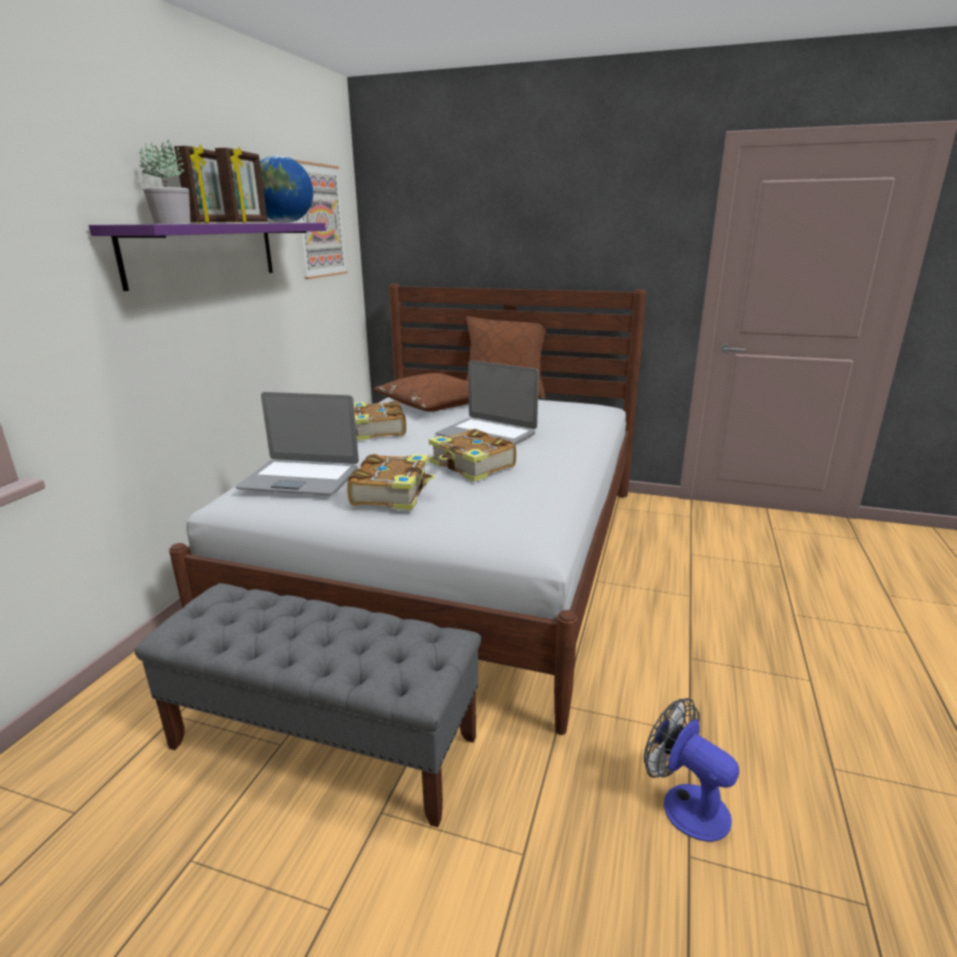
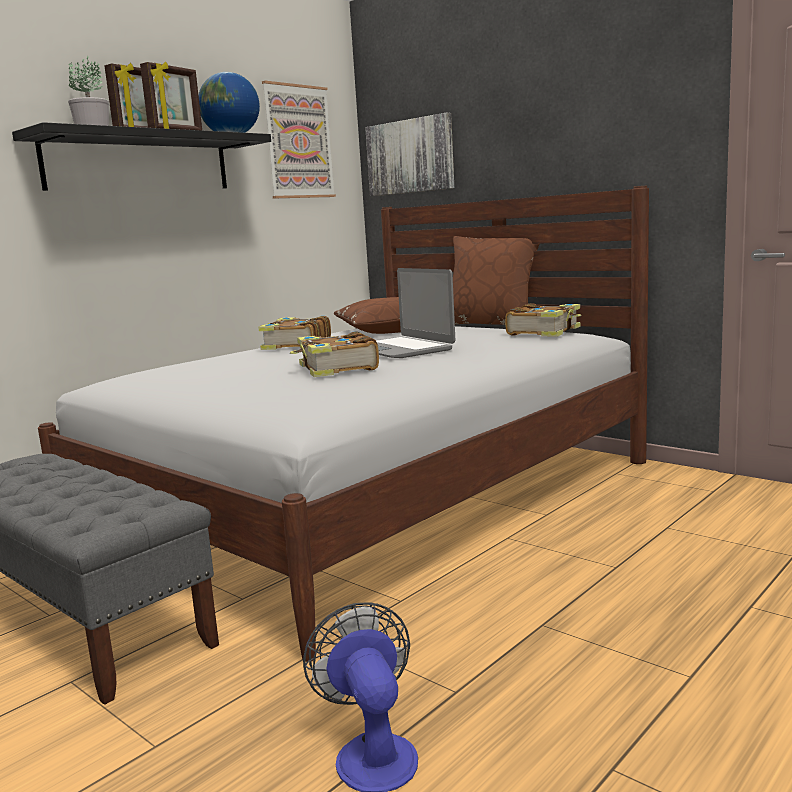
camera: 25 degrees right, 10 degrees down
purple shelf [89,223,326,291] -> black shelf [12,122,271,191]
laptop [235,392,359,495] -> none
book [347,454,435,510] -> book moved to [505,303,581,337]
none -> picture [365,113,454,196]

